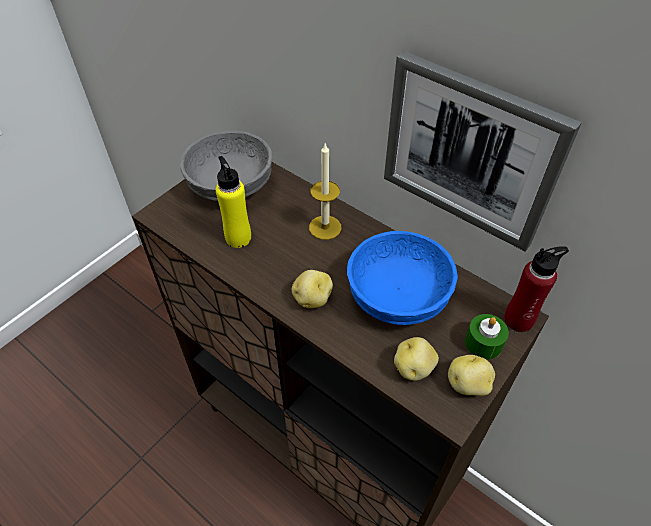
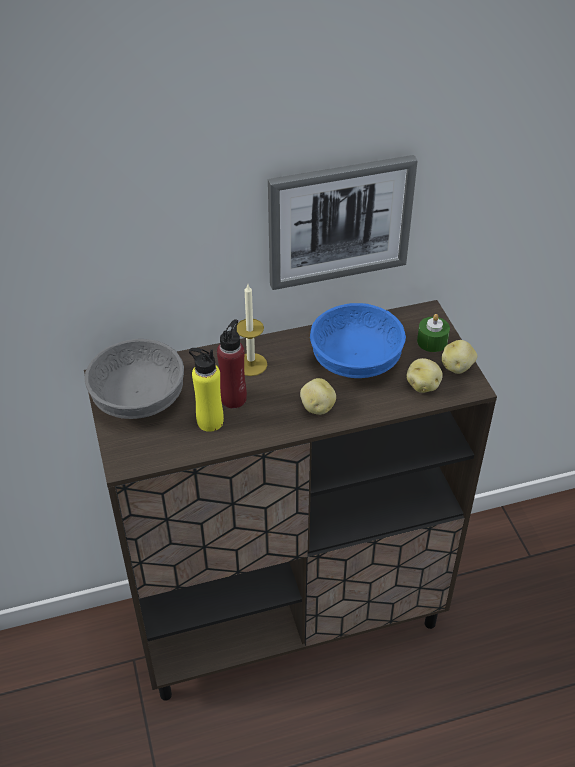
camera: 55 degrees left, 5 degrees down
red bottle [504,246,569,332] -> red bottle moved to [217,319,247,408]

